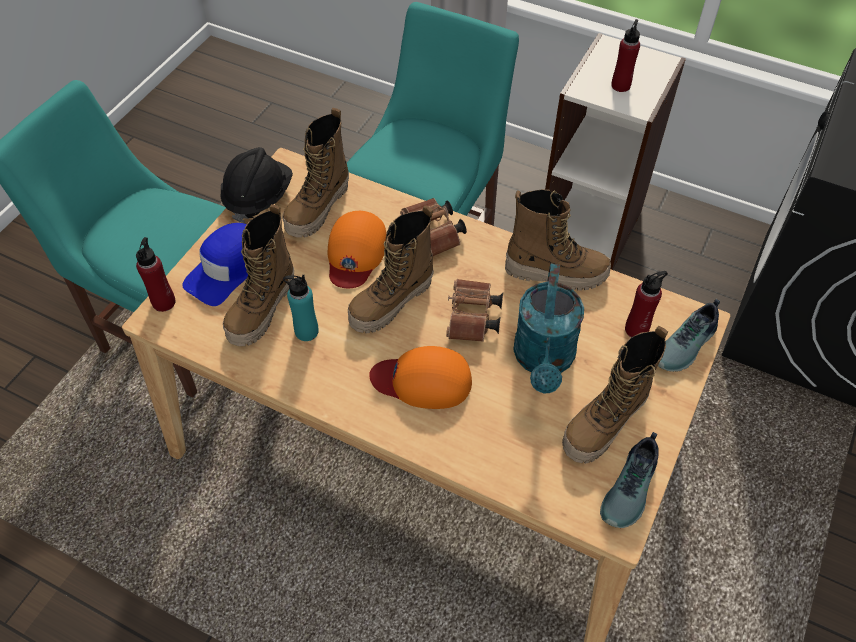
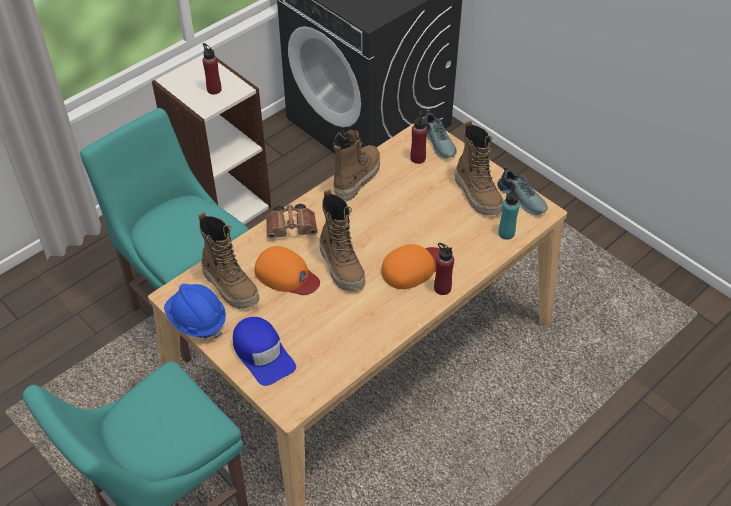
camera: 70 degrees left, 5 degrees down
red bottle [136,237,176,312] -> red bottle moved to [434,243,454,295]
black hard hat [221,147,293,223] -> blue hard hat [164,284,226,339]
boot [223,204,294,347] -> none
turquoise bottle [283,275,319,341] -> turquoise bottle moved to [498,187,520,240]
orange cap [369,346,472,409] -> orange cap turned 150 degrees counterclockwise [381,244,440,289]
brown binoculars [446,279,503,342] -> none
turquoise watering can [513,263,584,393] -> none

